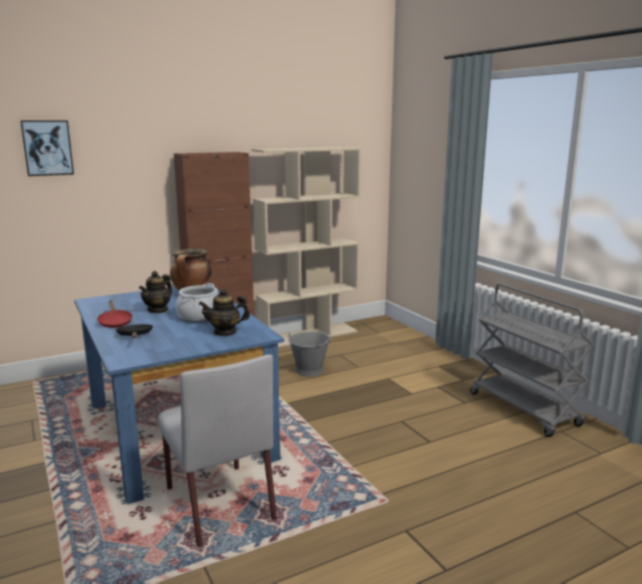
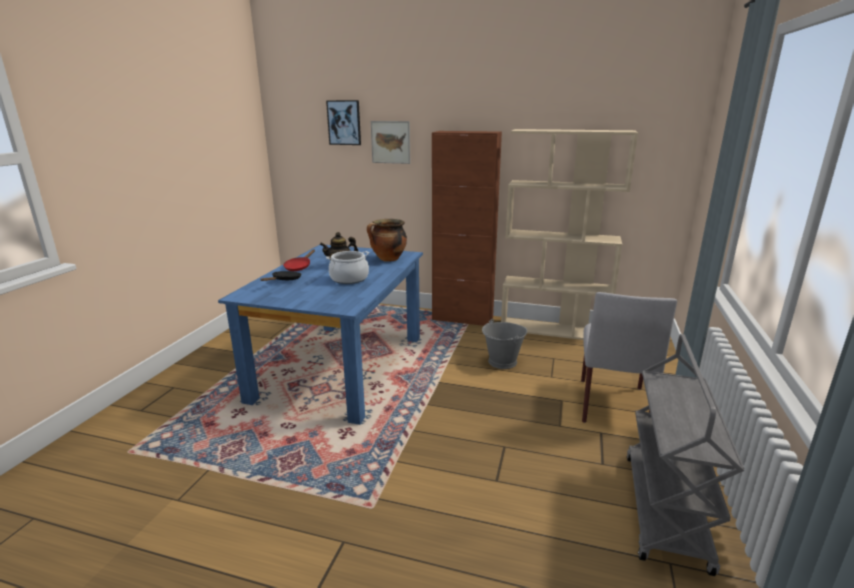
camera: 45 degrees right, 5 degrees up
grey chair [157,354,277,547] -> grey chair moved to [581,292,677,423]
teapot [199,288,250,336] -> none
none -> picture [371,121,410,164]

